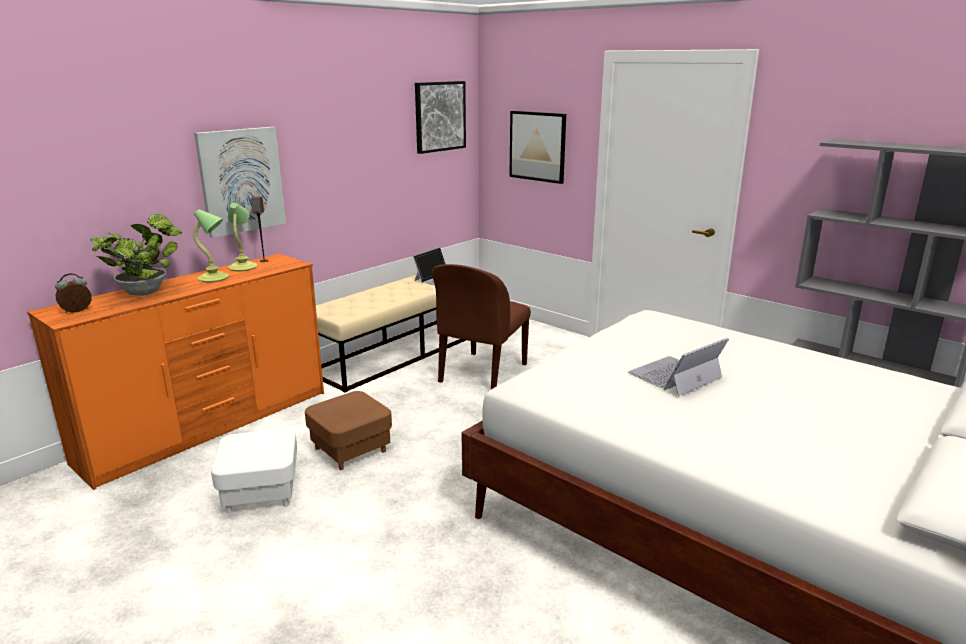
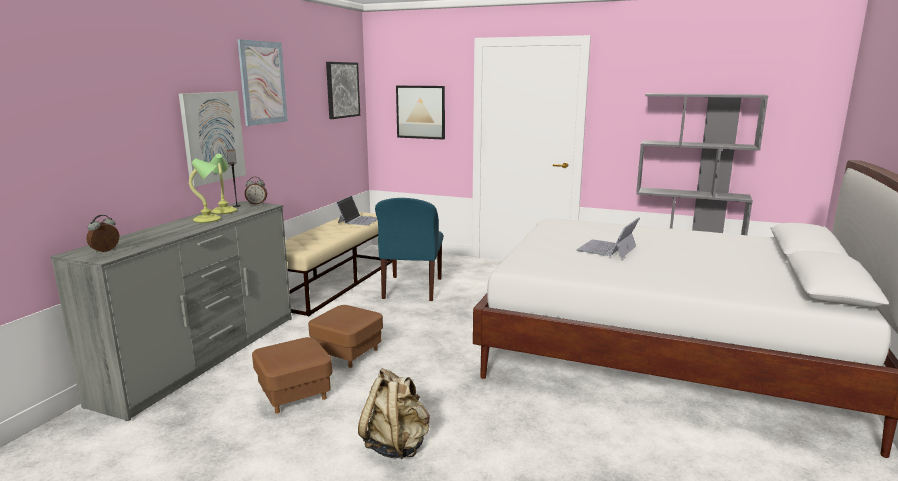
camera: 20 degrees left, 5 degrees down
orange dresser [27,254,324,490] -> grey dresser [50,201,292,421]
potted plant [91,214,183,296] -> none
white ottoman [211,429,297,514] -> brown ottoman [252,337,332,414]
brown chair [432,264,531,389] -> blue chair [375,198,443,301]
none -> picture [237,39,288,126]
none -> alarm clock [245,177,267,204]
none -> beige backpack [358,368,430,459]

